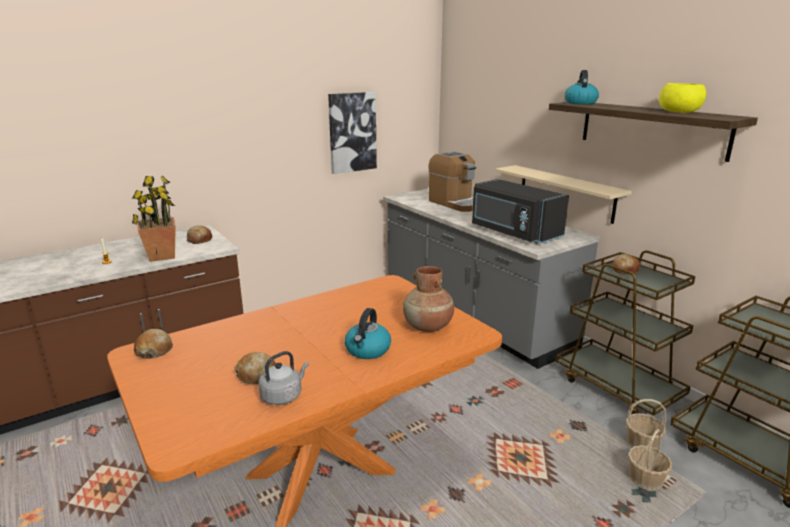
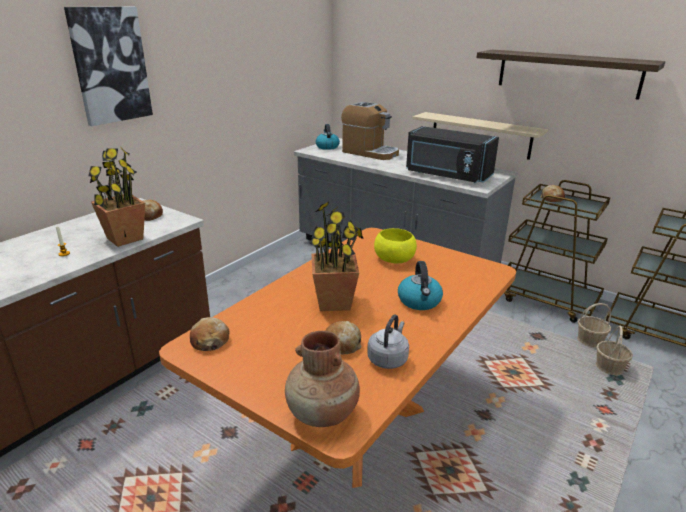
camera: 20 degrees left, 5 degrees up
picture [328,92,377,174] -> picture moved to [64,7,153,126]
brown vase [403,266,454,332] -> brown vase moved to [285,331,360,427]
kettle [564,70,599,104] -> kettle moved to [316,124,340,150]
yellow bowl [659,83,706,113] -> yellow bowl moved to [374,228,417,263]
none -> potted plant [309,202,363,311]

